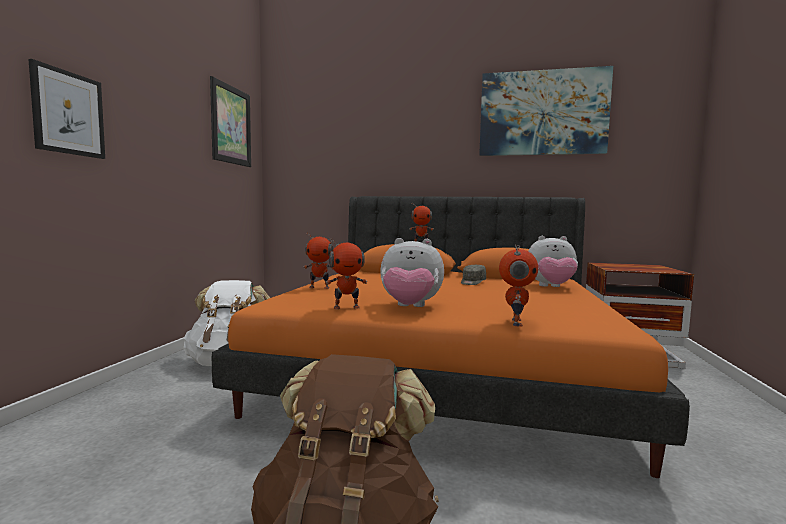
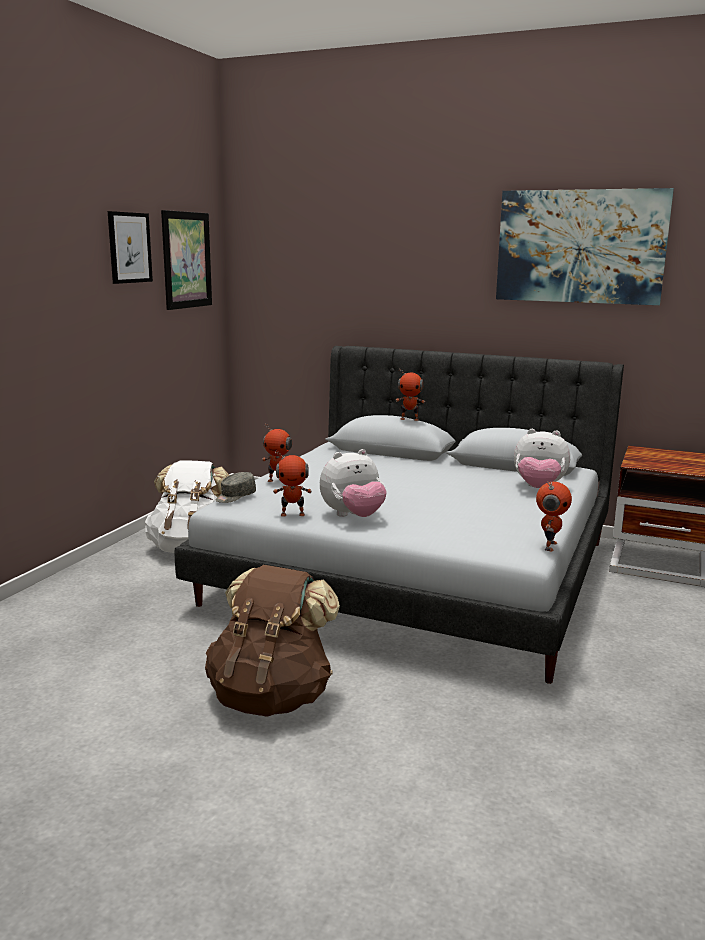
camera: 10 degrees right, 10 degrees up
picture [28,59,105,159] -> picture moved to [108,211,153,284]
orange bed [212,196,690,478] -> grey bed [174,346,624,684]
plush toy [380,238,444,307] -> plush toy turned 45 degrees counterclockwise [320,449,387,517]
grey cap [461,265,486,285] -> grey cap moved to [216,472,256,503]
toy robot [499,244,538,327] -> toy robot moved to [536,481,572,551]

